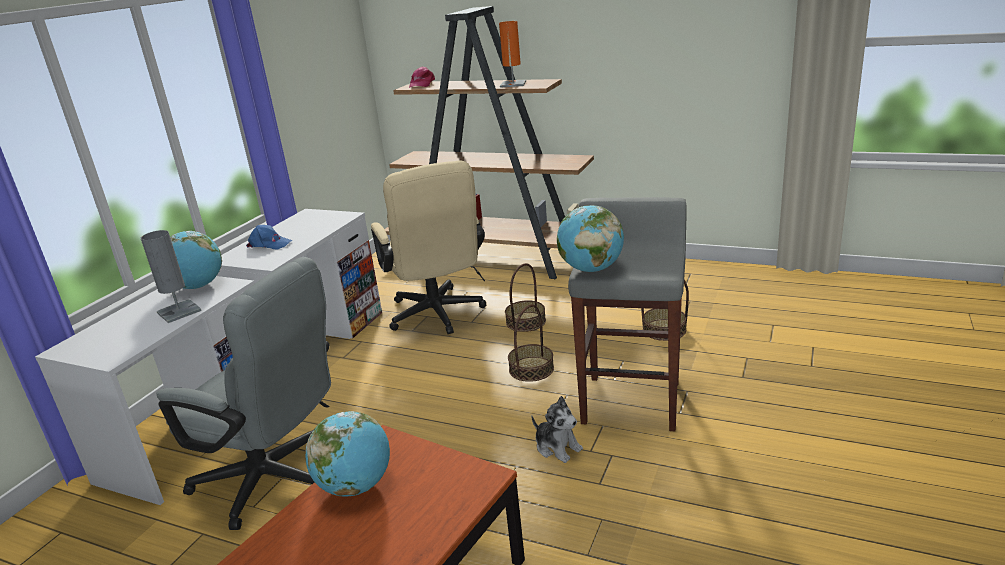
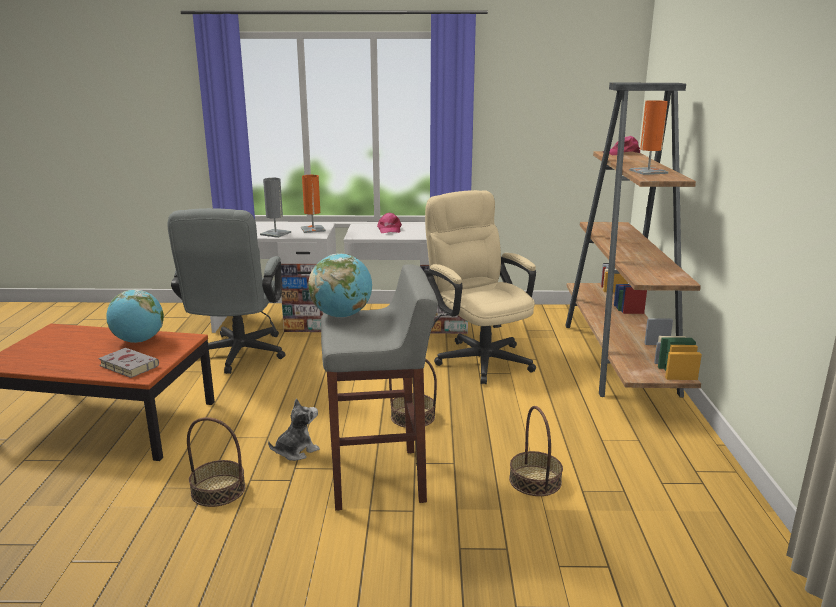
camera: 65 degrees right, 5 degrees down
globe [170,231,222,289] -> orange table lamp [301,175,326,233]
blue cap [246,225,292,250] -> pink cap [377,213,402,233]
beige office chair [371,161,486,334] -> beige office chair turned 105 degrees clockwise [424,190,536,384]
basket [505,263,546,332] -> basket moved to [187,417,246,507]
plush toy [532,396,583,463] -> plush toy turned 150 degrees counterclockwise [268,398,320,461]
none -> grey book [98,348,159,378]

